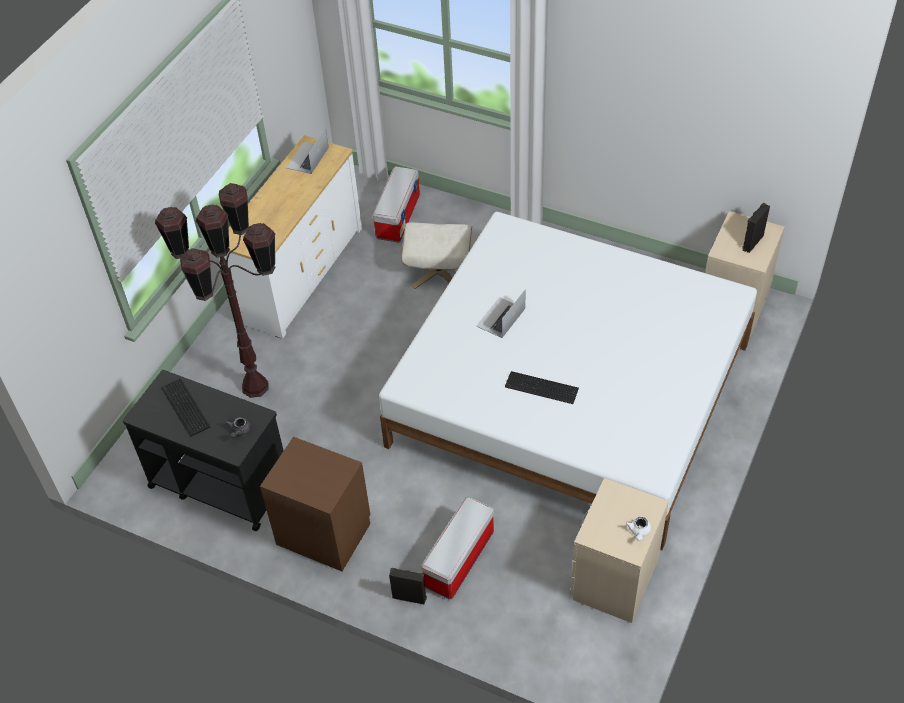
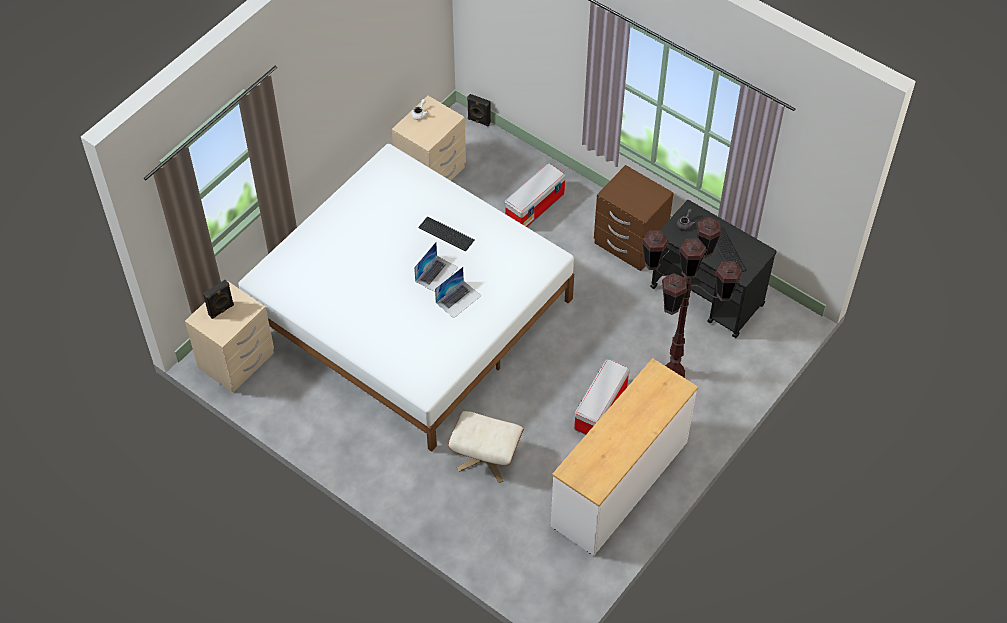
camera: 170 degrees left, 5 degrees up
laptop [286,127,329,174] -> laptop moved to [414,242,458,292]
storage box [373,166,420,243] -> storage box moved to [574,359,630,435]
black speaker [389,568,427,604] -> black speaker moved to [467,94,491,127]

